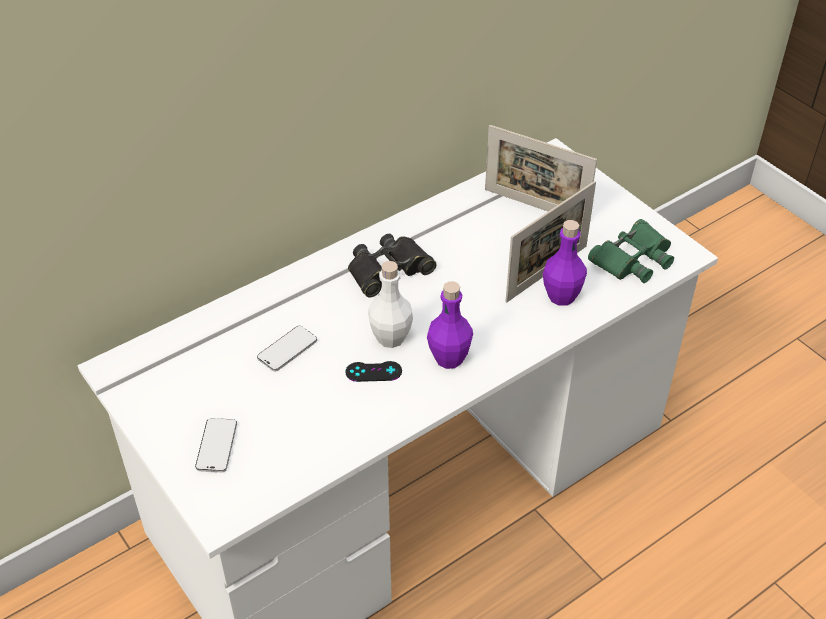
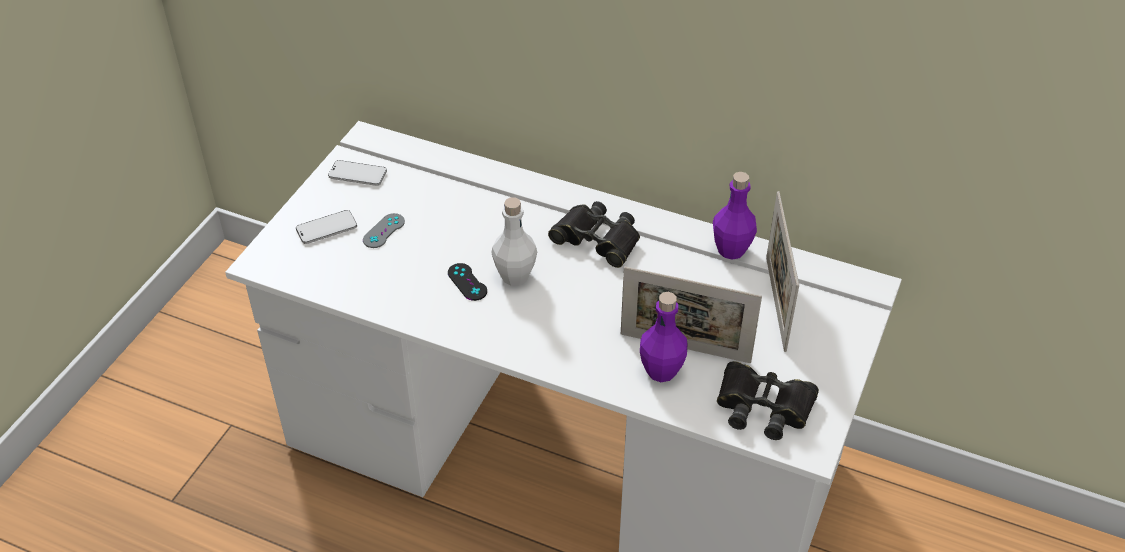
camera: 60 degrees right, 0 degrees up
phone [257,326,317,371] -> phone moved to [328,160,387,186]
purple bottle [427,281,473,369] -> purple bottle moved to [713,172,757,260]
green binoculars [588,219,674,283] -> black binoculars [717,361,819,440]
none -> grey game controller [363,213,405,248]

